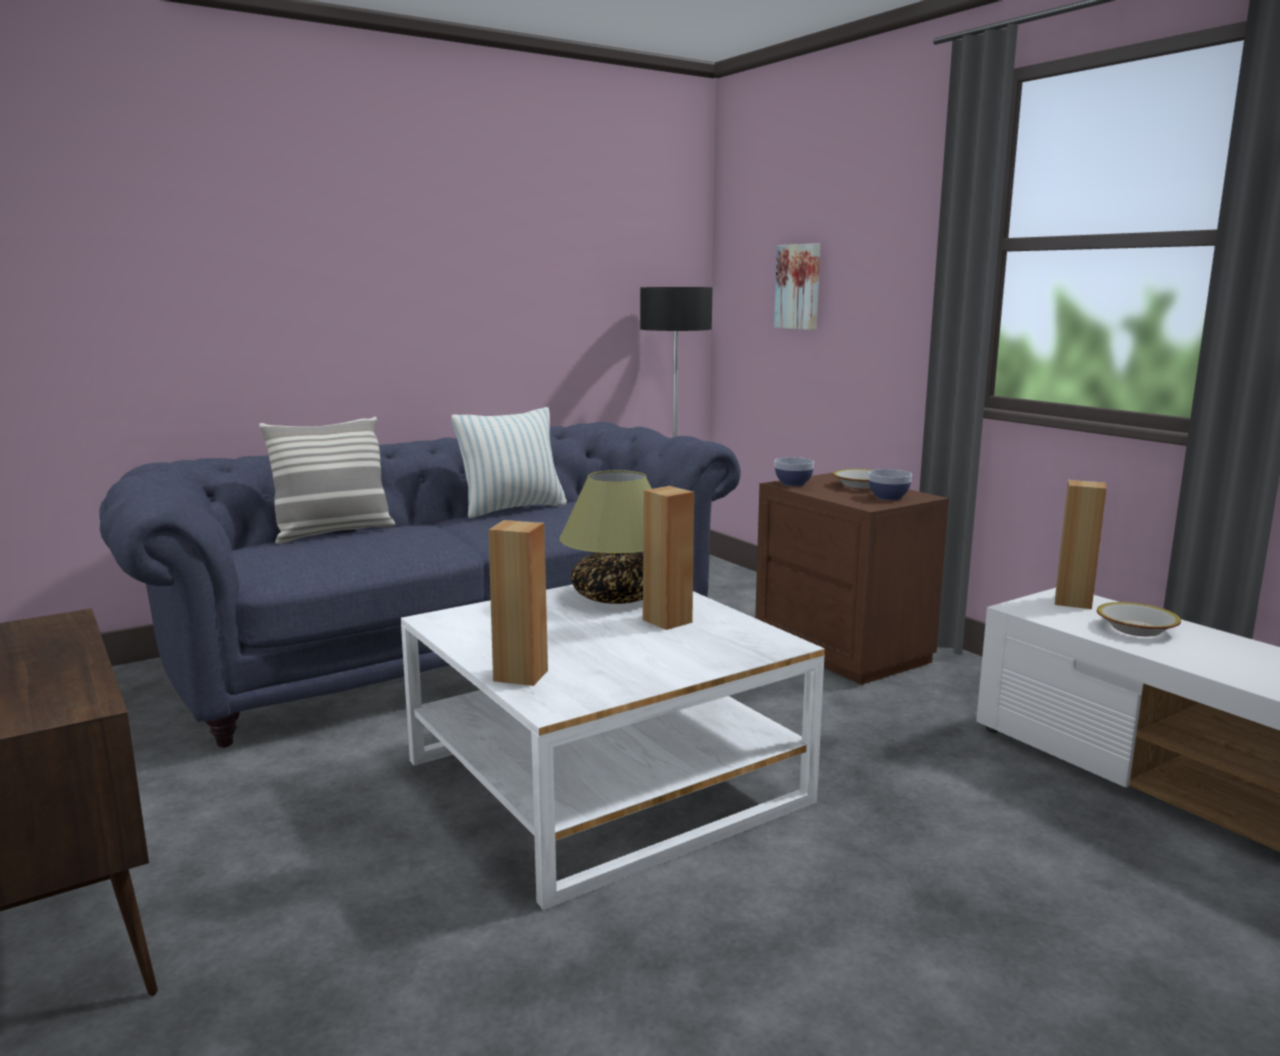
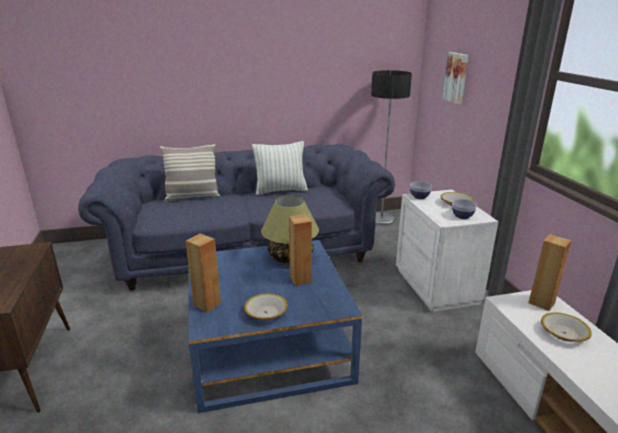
camera: 20 degrees right, 10 degrees up
white coffee table [401,584,825,910] -> blue coffee table [188,240,362,413]
brown nightstand [755,473,949,685] -> white nightstand [396,190,499,312]
none -> bowl [244,293,288,320]

